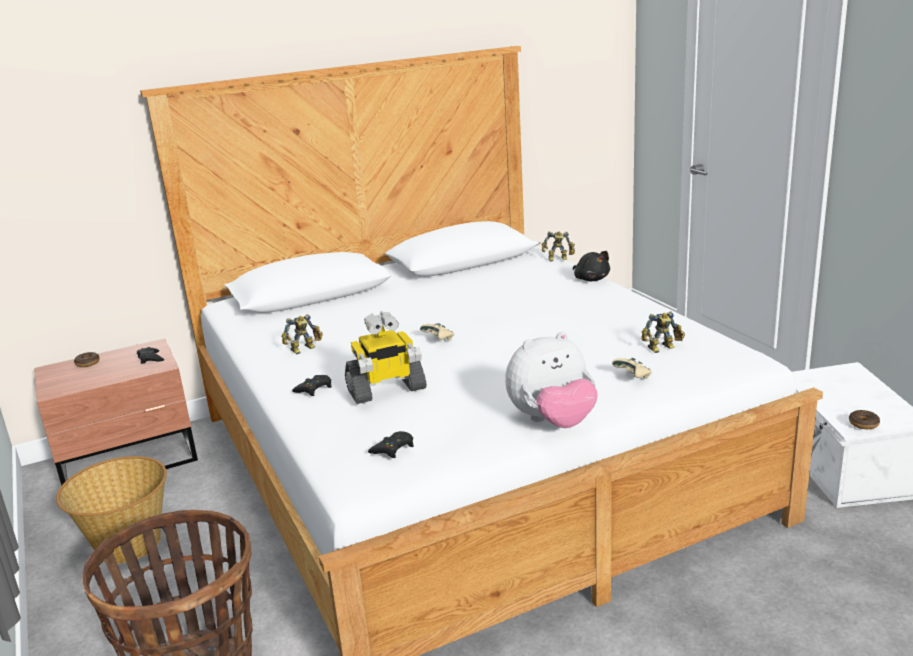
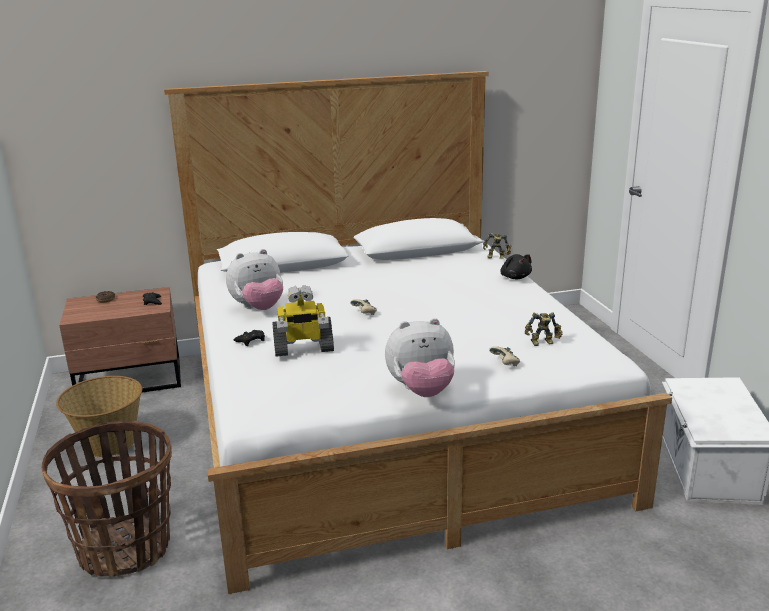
camera: 10 degrees right, 0 degrees up
toy robot [281,314,323,354] -> plush toy [226,249,283,310]
black game controller [368,431,414,458] -> none
donut [849,410,880,429] -> none

